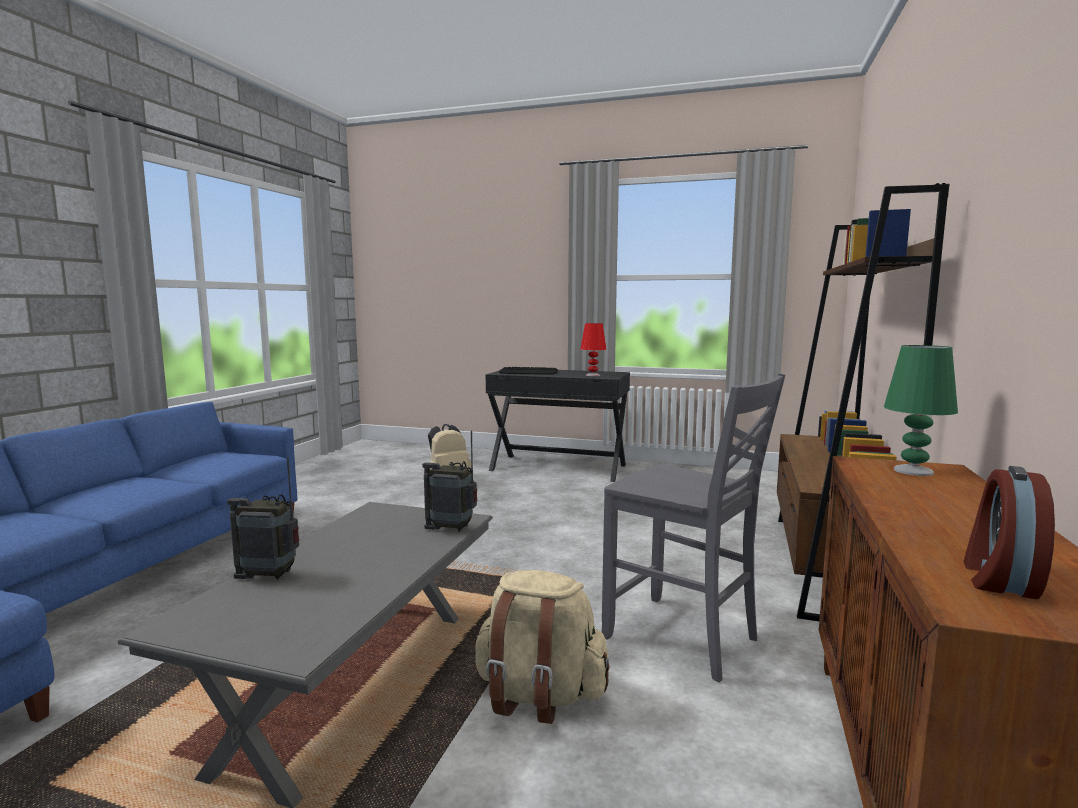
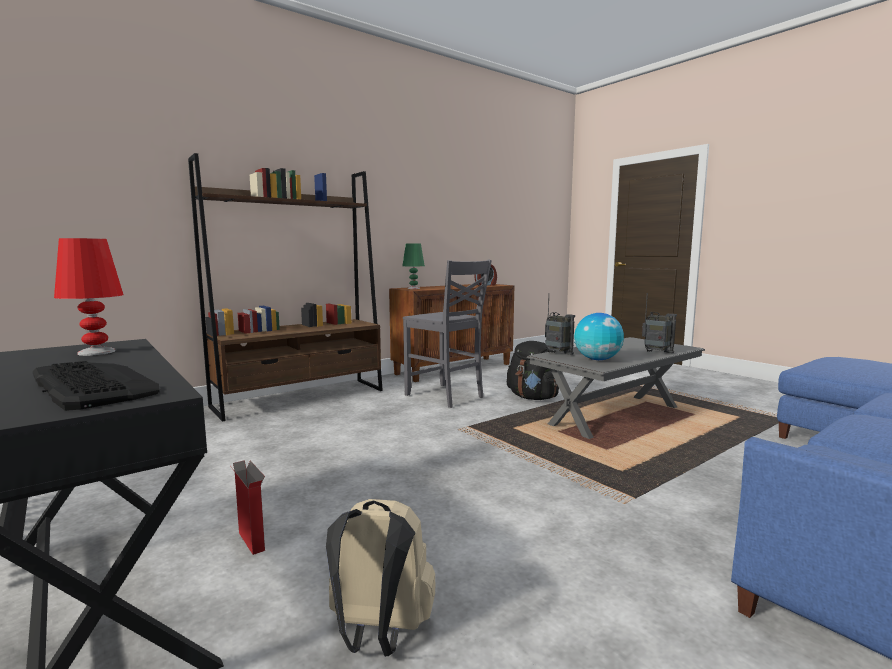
camera: 145 degrees left, 0 degrees up
beige backpack [474,570,609,724] -> black backpack [507,341,559,400]
grey chair [602,373,785,682] -> grey chair turned 150 degrees clockwise [403,260,492,408]
none -> cardboard box [231,460,265,555]
none -> globe [574,313,624,360]

